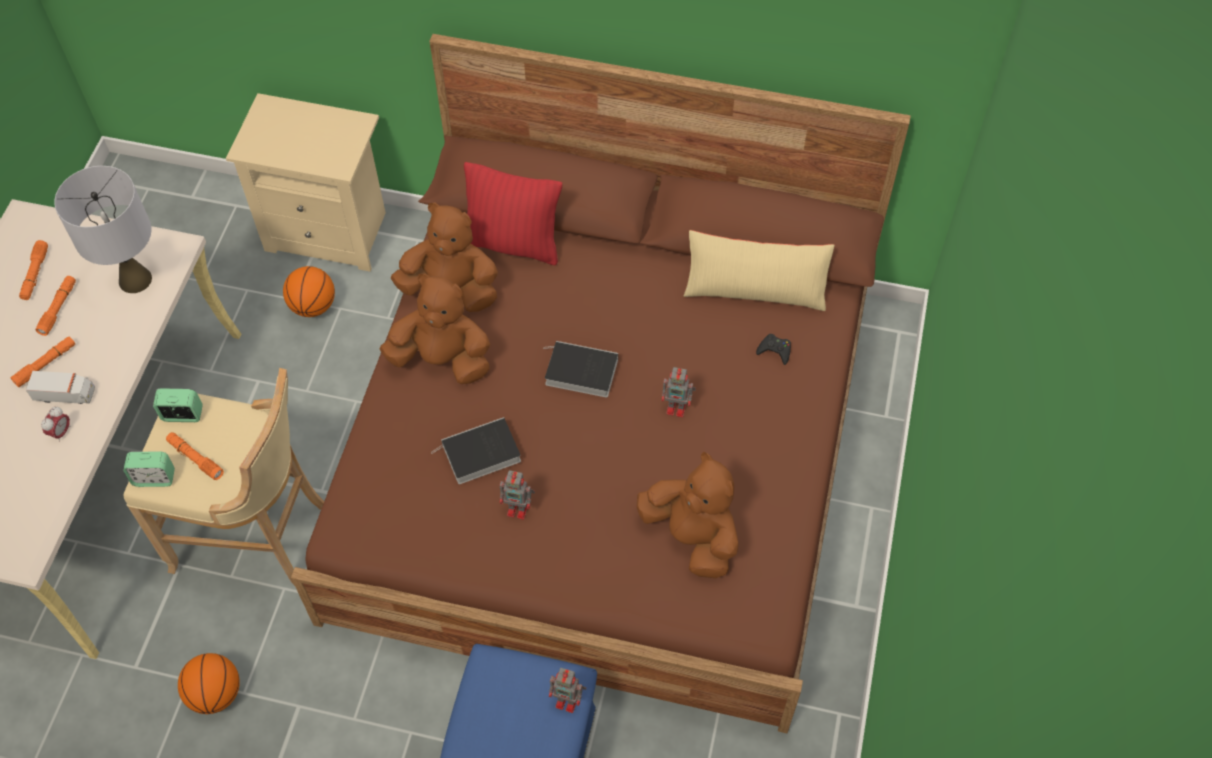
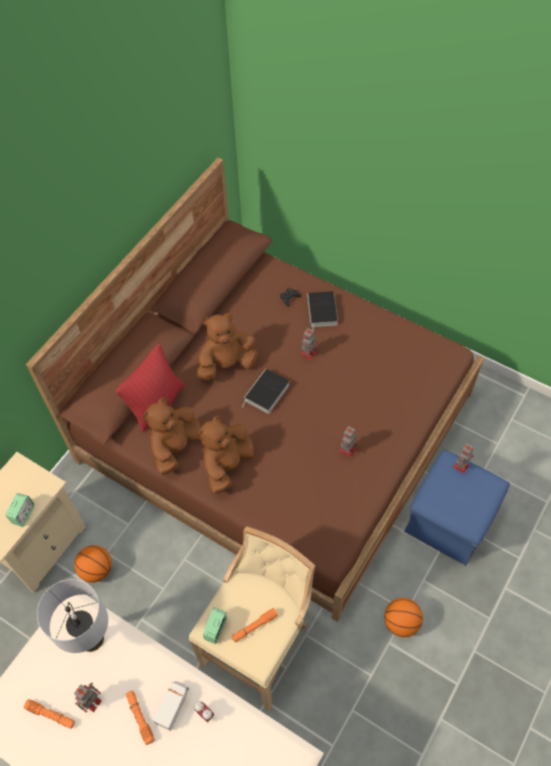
camera: 70 degrees left, 0 degrees up
orange flashlight [36,276,76,336] -> toy robot [74,682,102,712]
alarm clock [123,451,175,487] -> alarm clock moved to [6,493,34,527]
basketball [178,653,240,714] -> basketball moved to [385,598,423,637]
book [431,417,521,484] -> book moved to [307,291,338,330]
brown plush toy [637,452,739,578] -> brown plush toy moved to [196,313,258,380]
beige pillow [684,230,834,311] -> none

